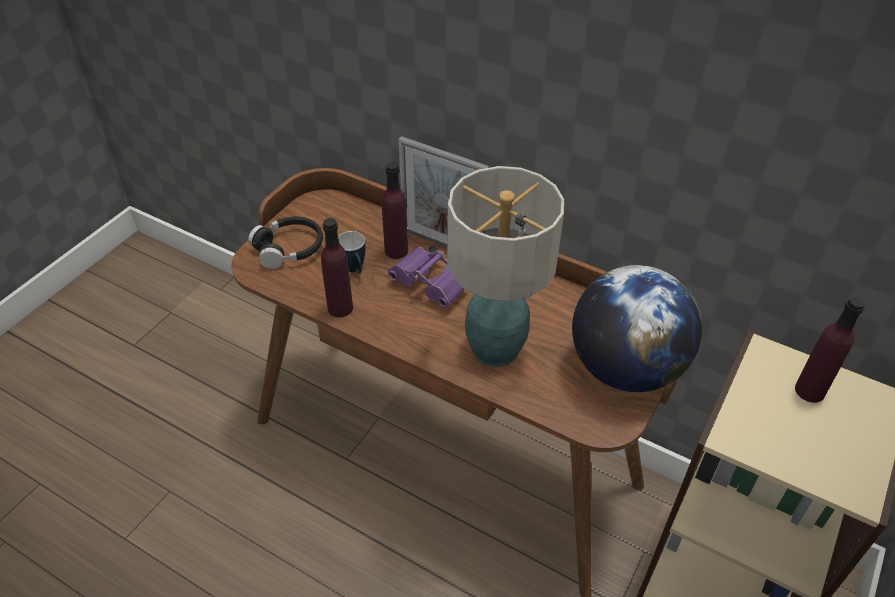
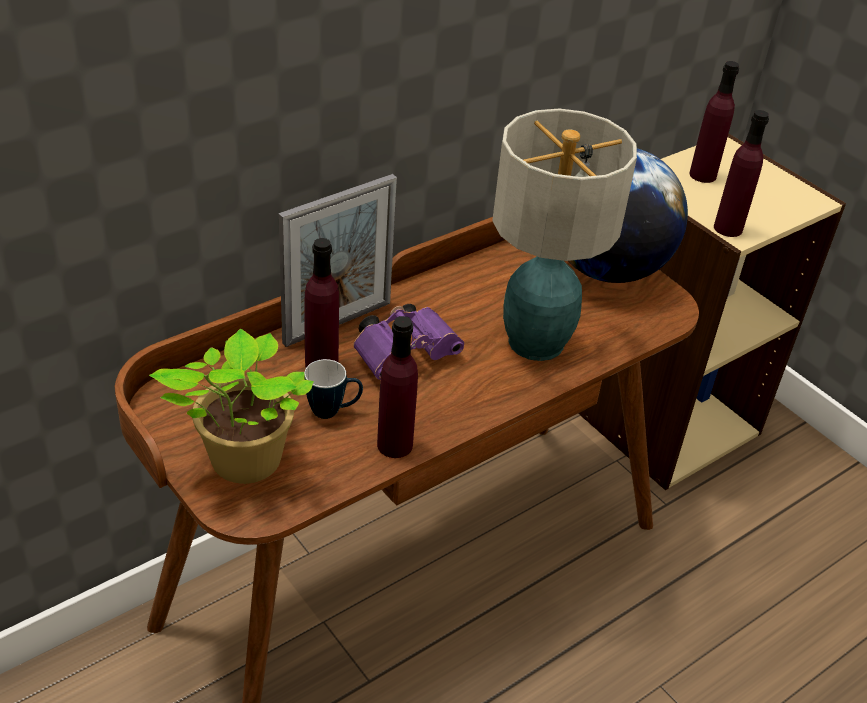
camera: 70 degrees left, 5 degrees down
black headphones [248,217,323,269] -> potted plant [149,329,314,484]
none -> purple bottle [714,110,769,237]

